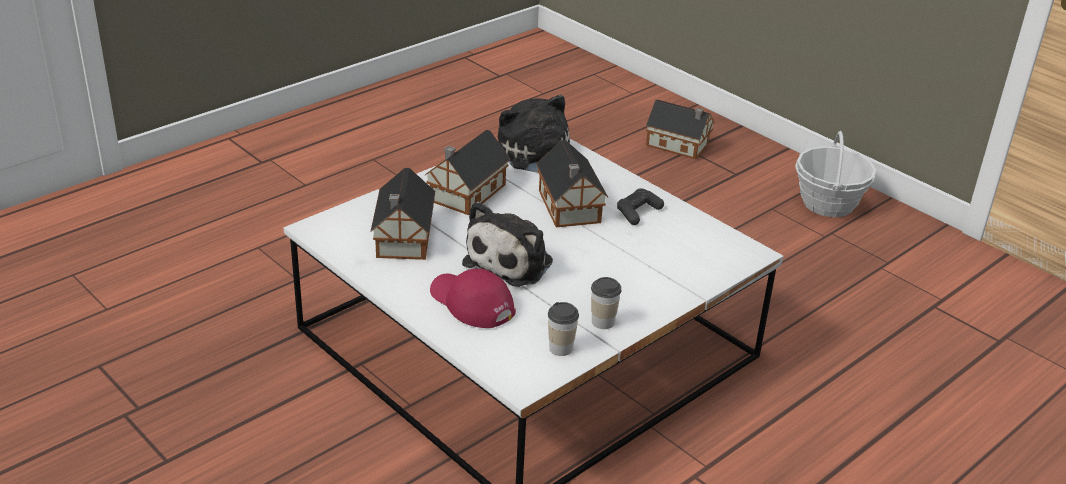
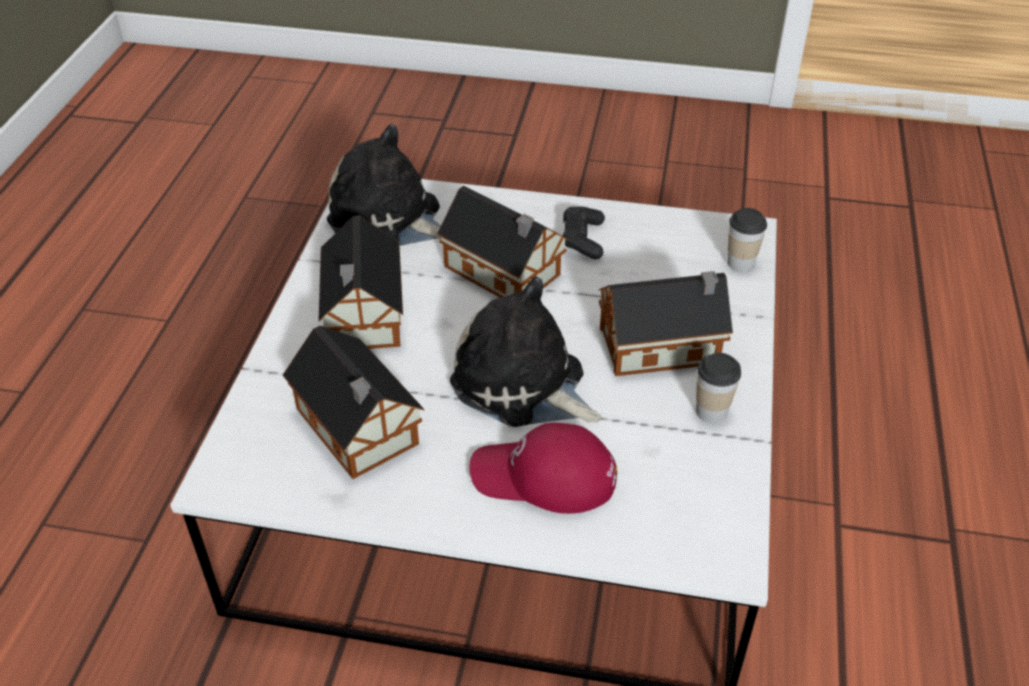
camera: 35 degrees left, 10 degrees up
plush toy [462,202,553,287] -> plush toy turned 135 degrees clockwise [450,277,602,427]
cup [548,302,579,356] -> cup moved to [727,208,767,272]
toy house [646,99,715,159] -> toy house moved to [599,271,733,376]
basket [795,131,876,217] -> none

